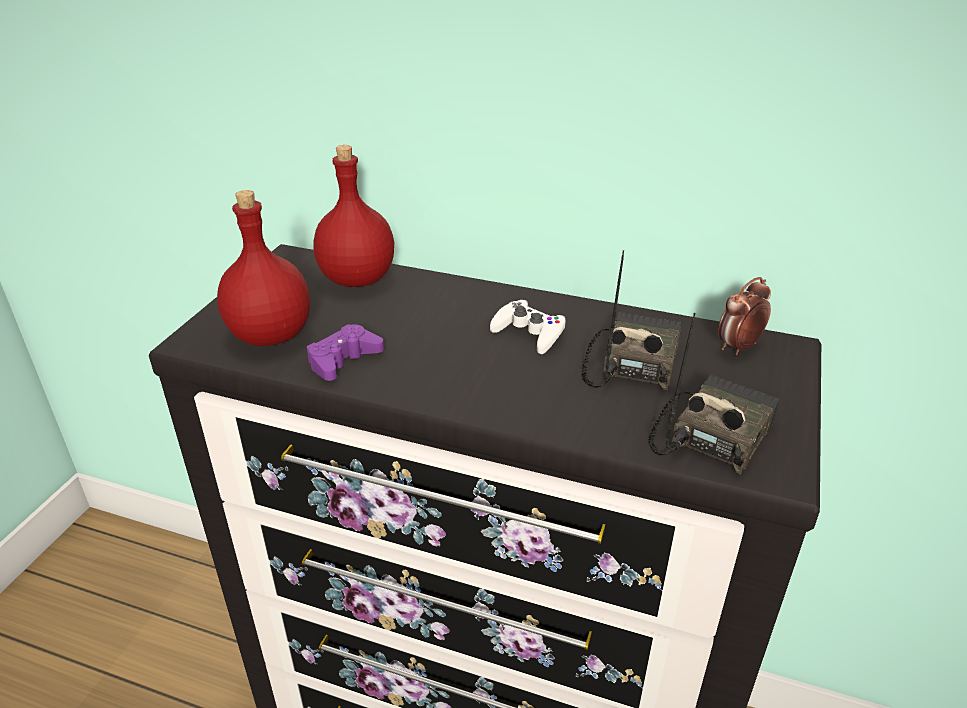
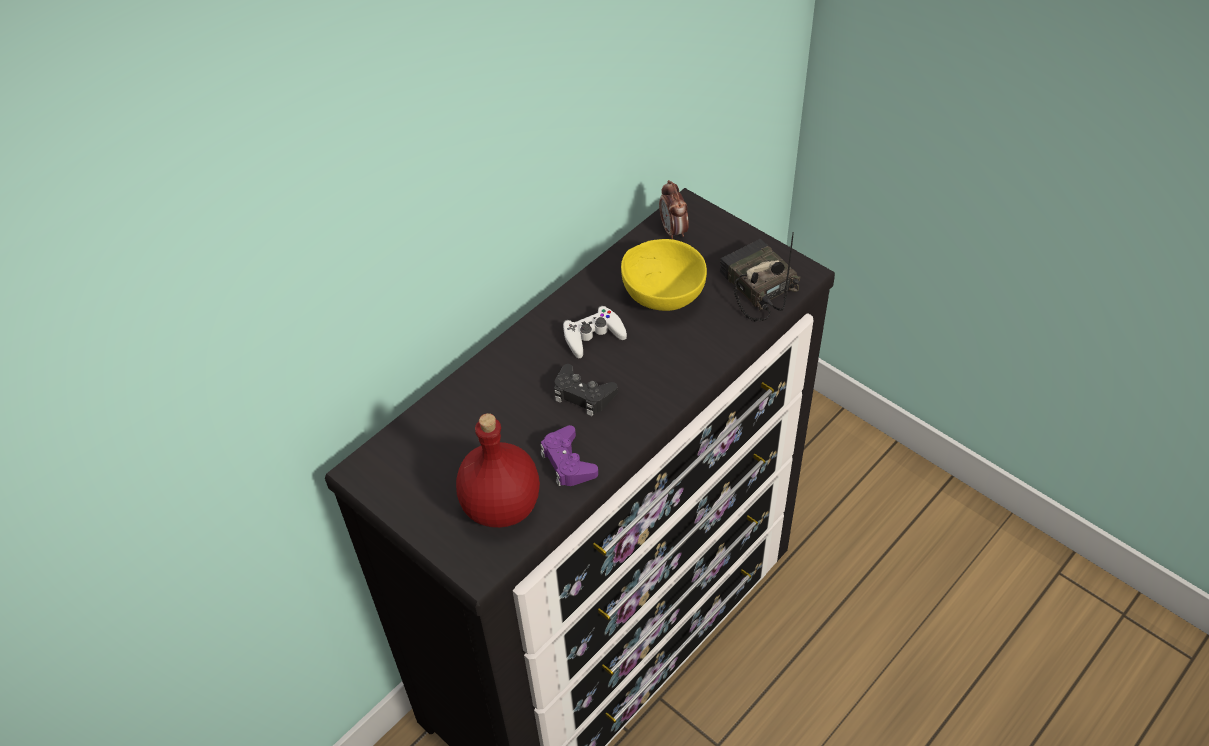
camera: 65 degrees left, 15 degrees up
red bottle [313,145,394,287] -> none
radio [582,250,682,390] -> yellow bowl [621,239,707,311]
none -> black game controller [554,364,618,416]

